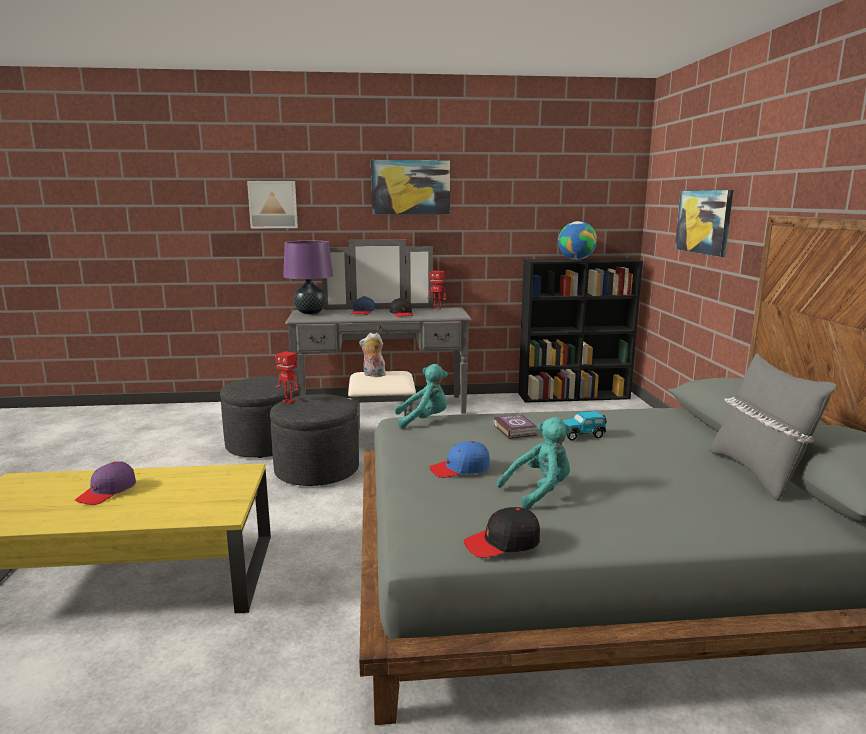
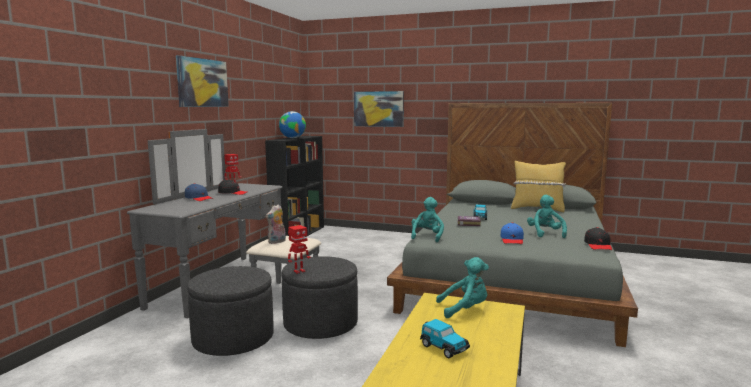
camera: 65 degrees left, 5 degrees down
purple cap [75,461,136,505] -> toy car [420,319,470,358]
picture [247,181,298,228] -> none
purple table lamp [283,241,334,314] -> none
grey pillow [709,353,836,501] -> yellow pillow [511,160,566,212]
none -> turquoise plush toy [436,257,489,318]

